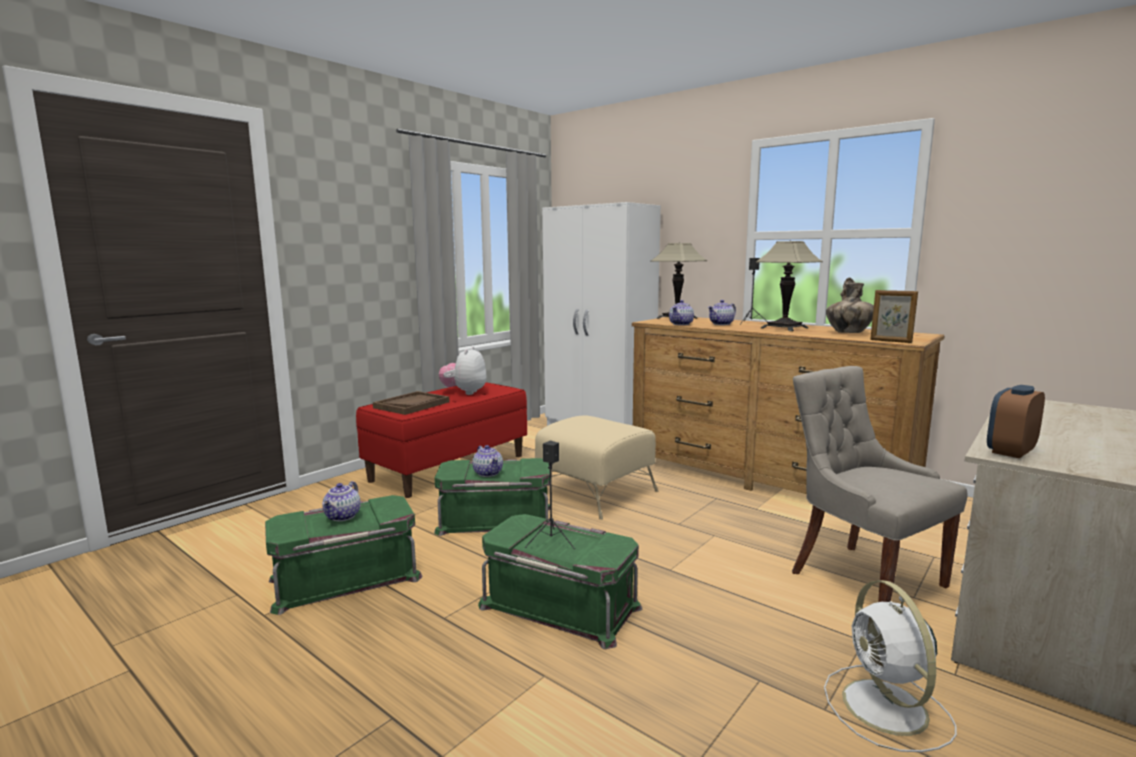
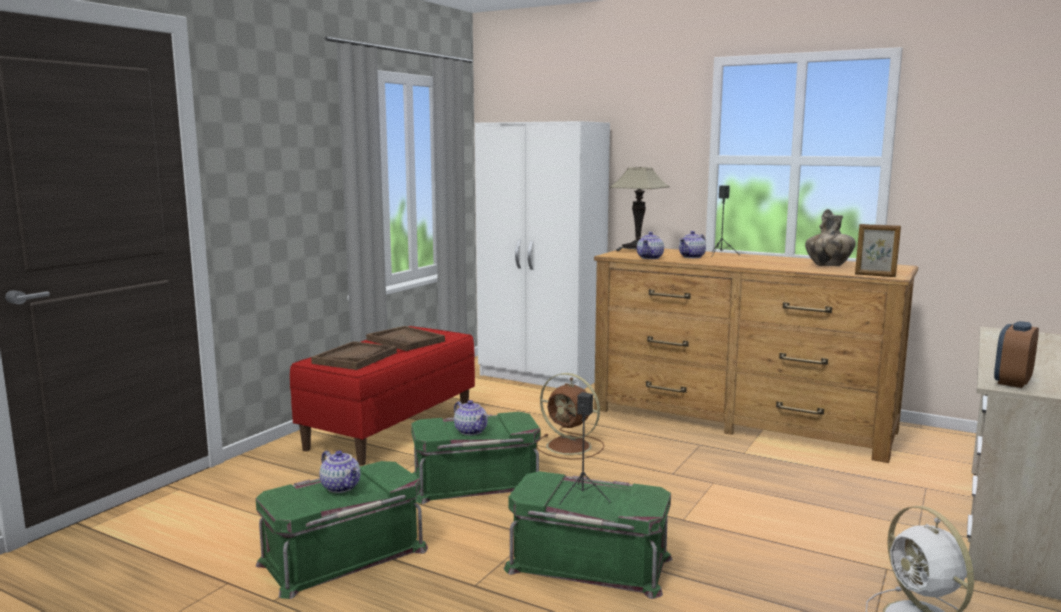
camera: 10 degrees left, 0 degrees up
teapot [322,481,361,521] -> teapot turned 45 degrees counterclockwise [320,450,360,493]
plush toy [439,346,487,395] -> brown tray [366,326,445,351]
beige ottoman [535,416,658,520] -> brown fan [536,373,604,460]
table lamp [755,240,823,331] -> none
grey chair [792,366,968,602] -> none

